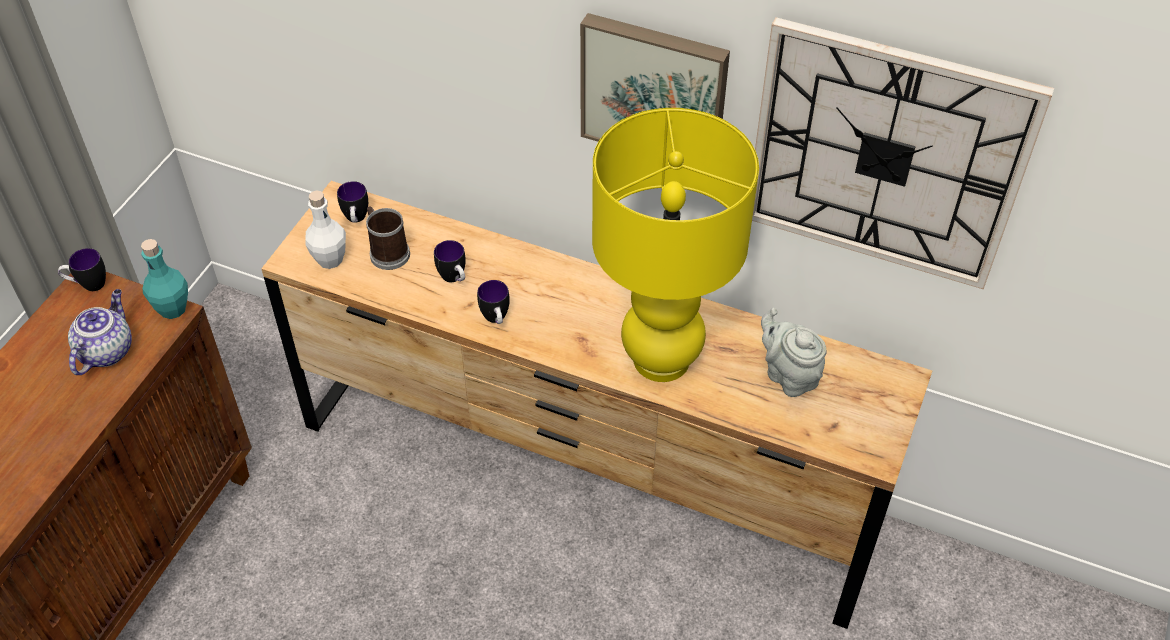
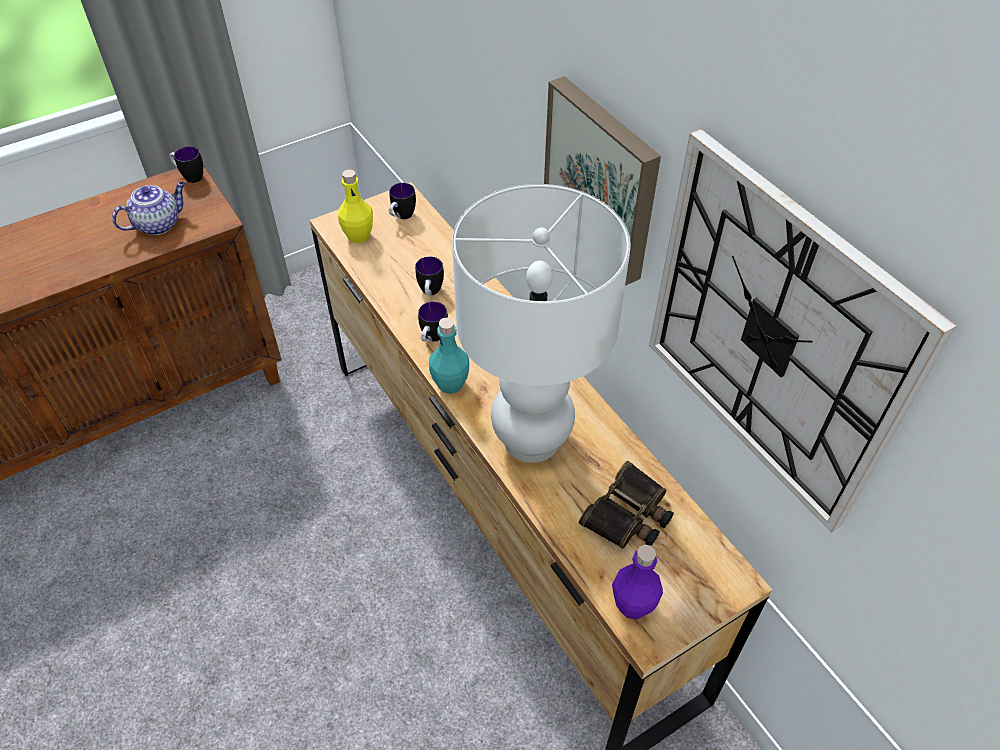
camera: 35 degrees right, 0 degrees up
turquoise bottle [141,239,188,319] -> turquoise bottle moved to [429,317,469,394]
white bottle [305,190,346,269] -> yellow bottle [338,170,373,243]
mug [366,206,410,270] -> none
yellow table lamp [592,108,759,382] -> white table lamp [452,184,631,463]
grey teapot [761,308,826,397] -> binoculars [579,461,674,549]
none -> purple bottle [612,545,663,620]

